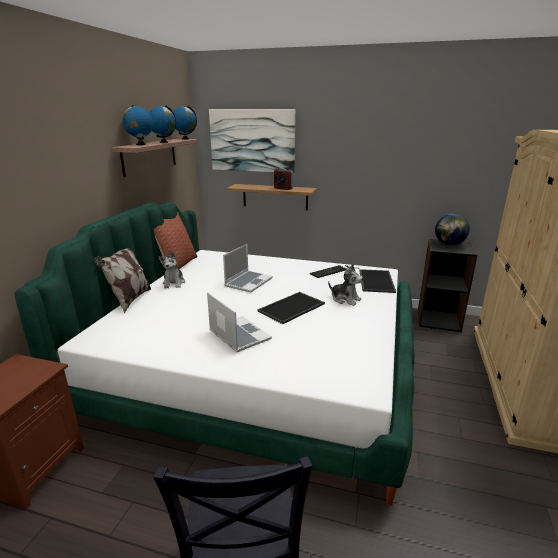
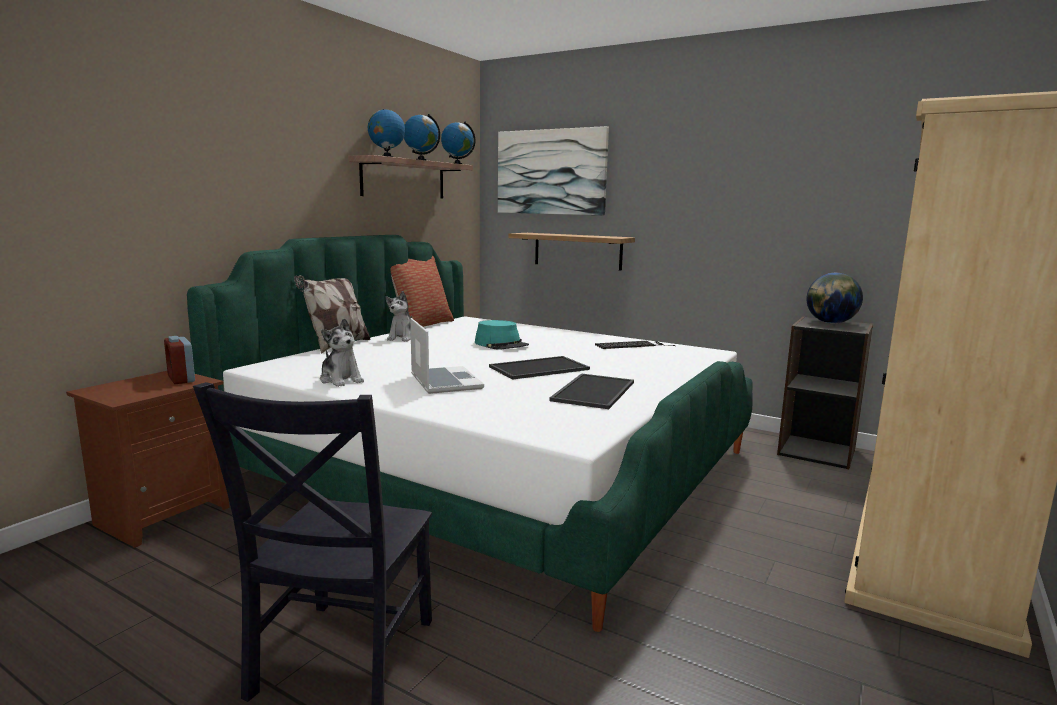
camera: 15 degrees right, 10 degrees down
laptop [223,244,273,293] -> turquoise hat [475,320,529,350]
alarm clock [274,168,293,190] -> alarm clock moved to [164,336,195,384]
plush toy [328,264,363,306] -> plush toy moved to [320,318,364,387]
tray [359,269,396,293] -> tray moved to [549,373,634,409]

